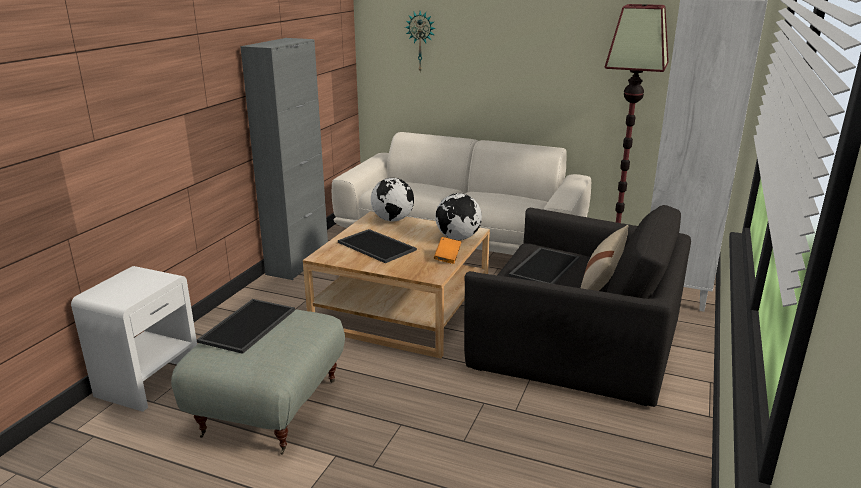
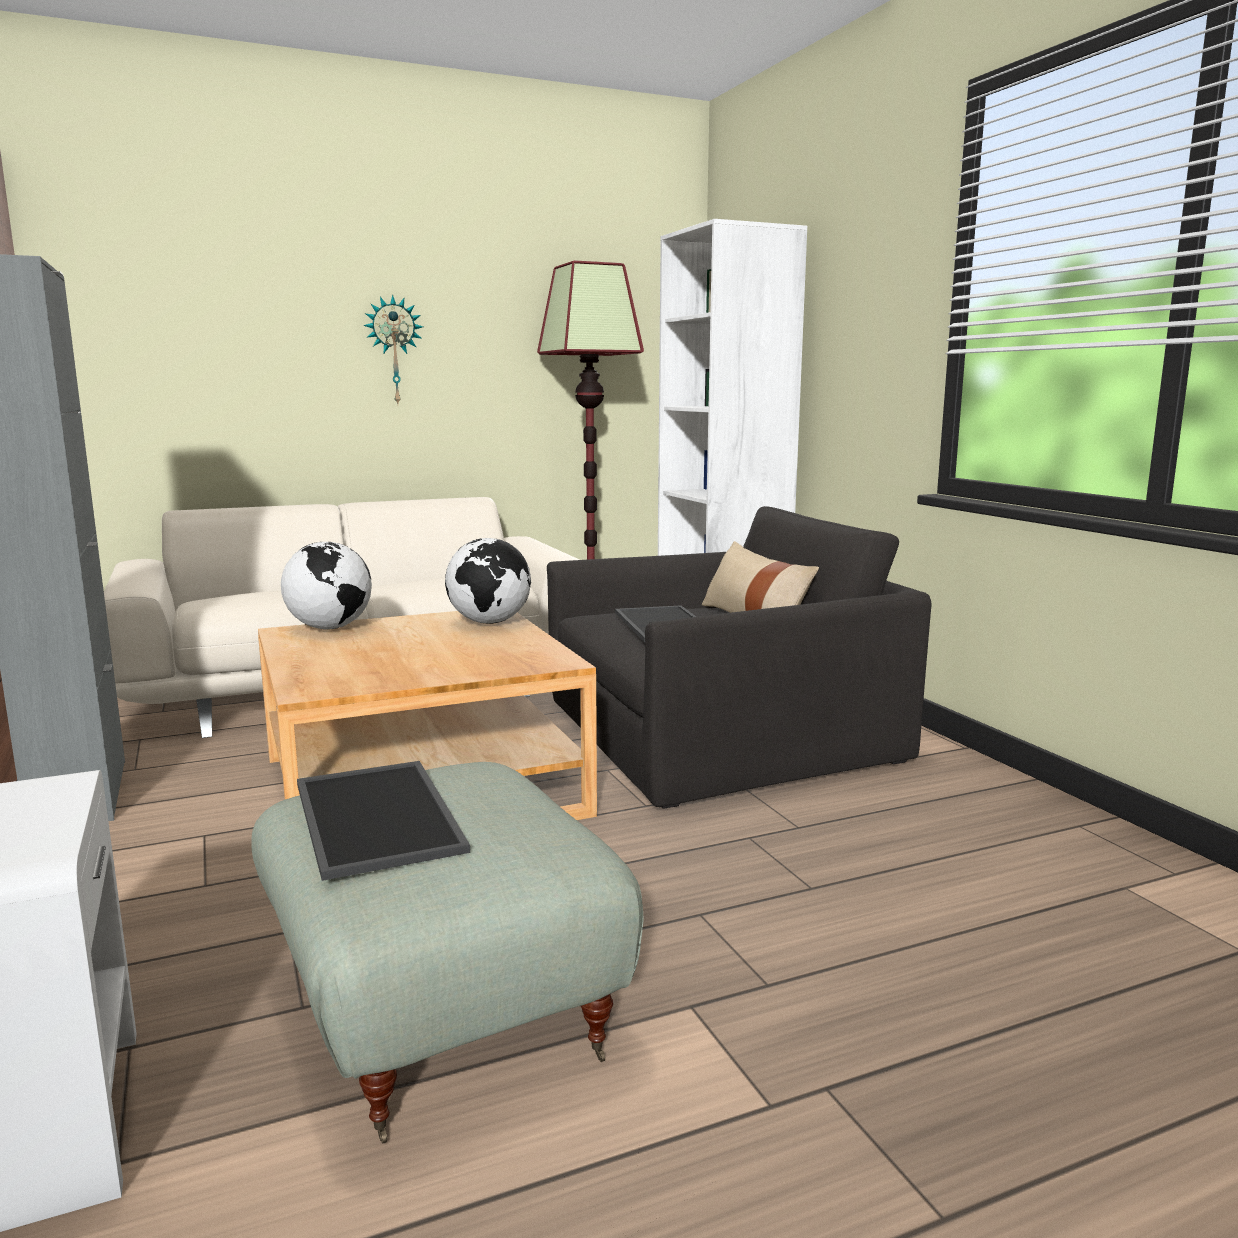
camera: 45 degrees left, 10 degrees down
tray [338,229,417,263] -> none
wall clock [405,11,436,72] -> wall clock moved to [364,294,423,404]
orange book [434,237,461,264] -> none

